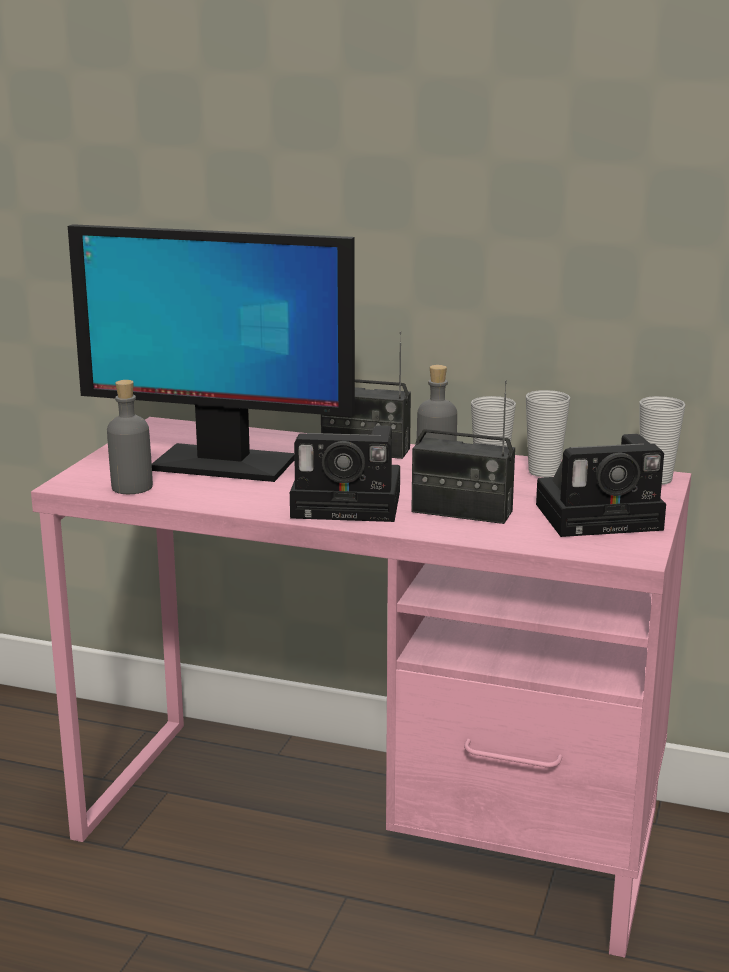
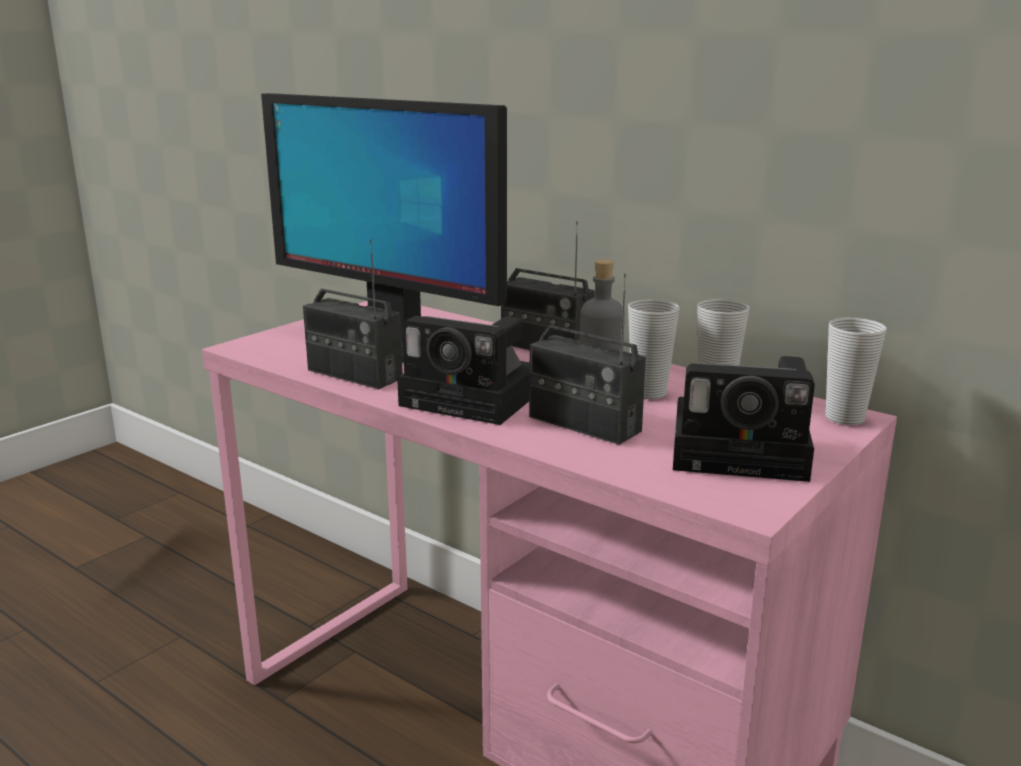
camera: 20 degrees right, 0 degrees up
grey bottle [107,380,153,494] -> none
none -> radio [303,239,403,389]

